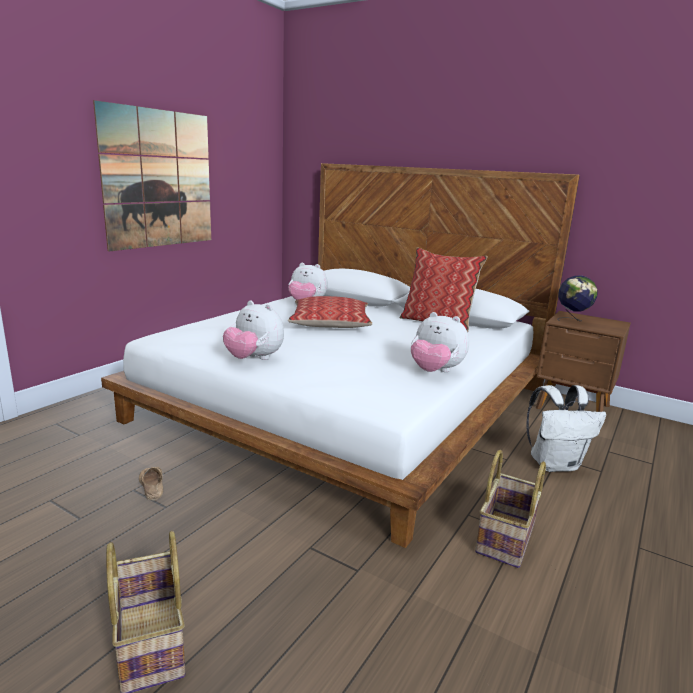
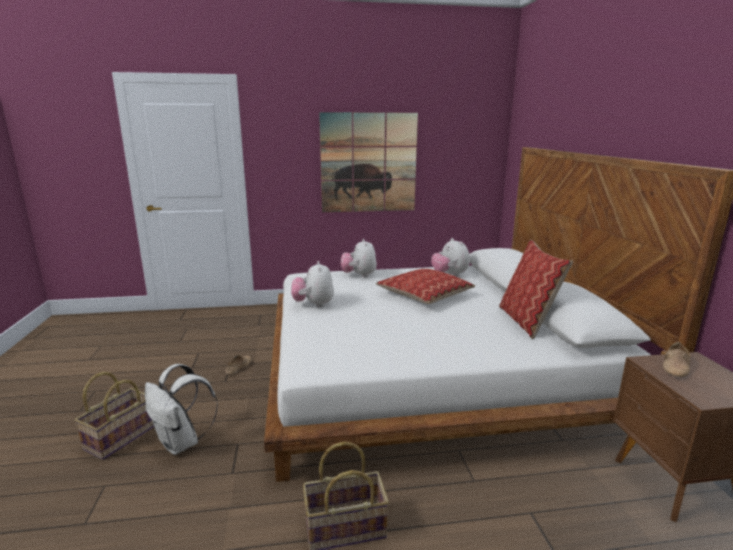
camera: 50 degrees right, 0 degrees up
plush toy [411,312,469,372] -> plush toy moved to [341,239,377,278]
white backpack [526,385,606,472] -> white backpack moved to [145,364,218,455]
globe [557,276,598,321] -> beige shoe [663,342,691,377]

